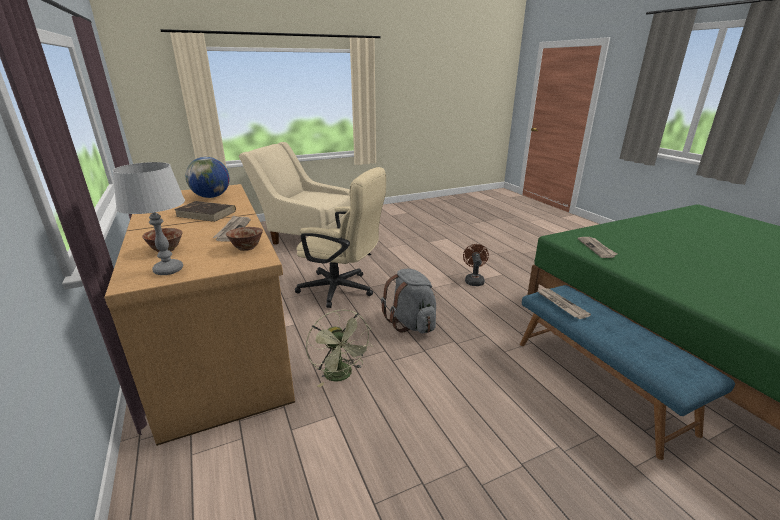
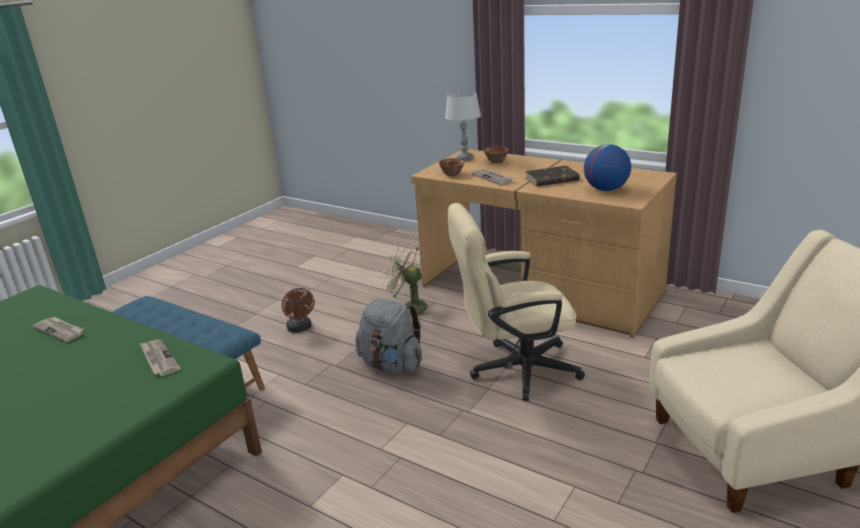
camera: 150 degrees right, 0 degrees up
brown fan [463,244,489,286] -> brown fan moved to [282,288,315,333]
newspaper [537,288,591,319] -> newspaper moved to [33,317,84,342]

